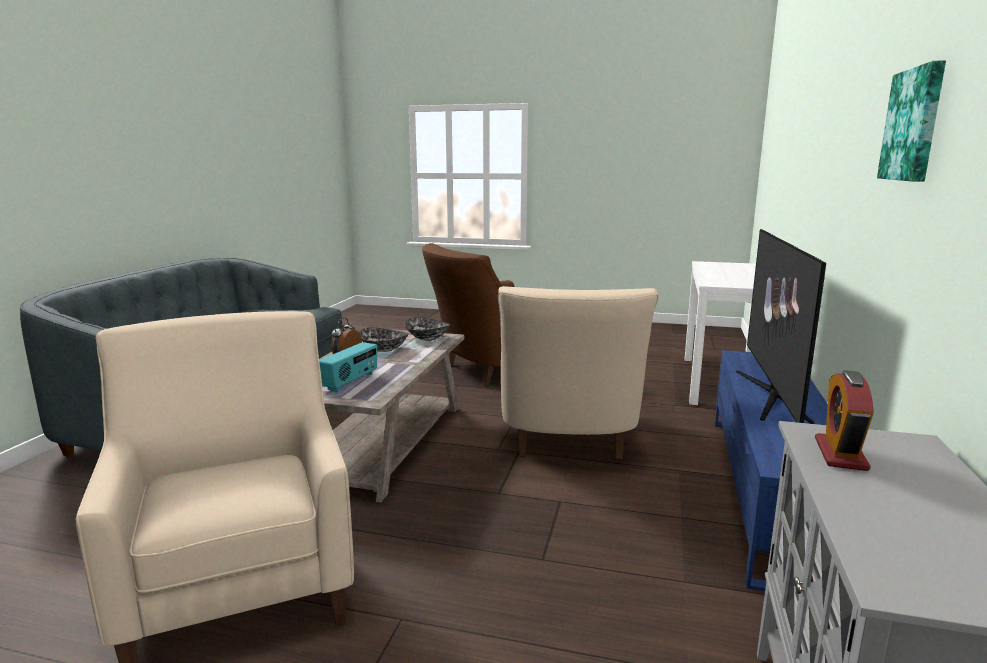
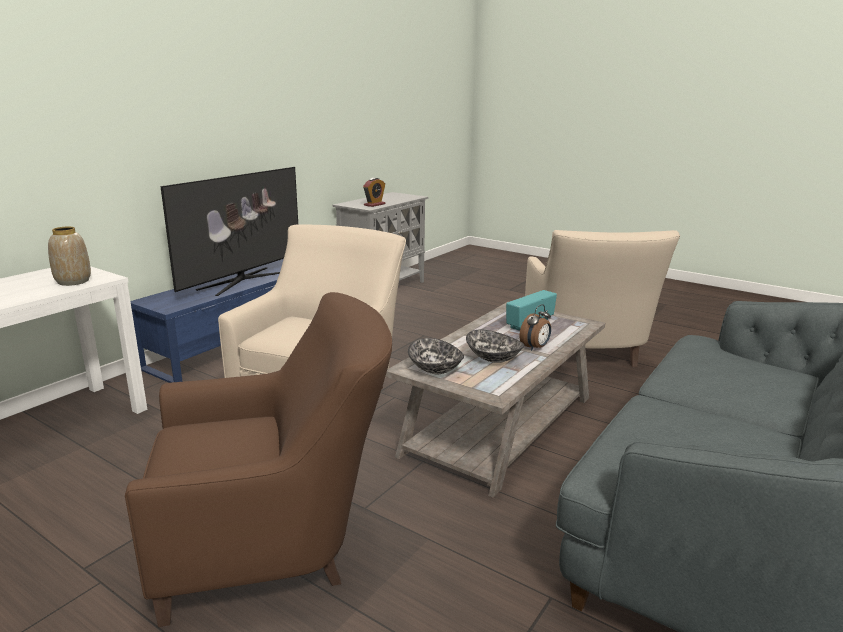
camera: 160 degrees left, 5 degrees up
picture [877,60,946,182] -> none
none -> vase [48,227,91,286]

